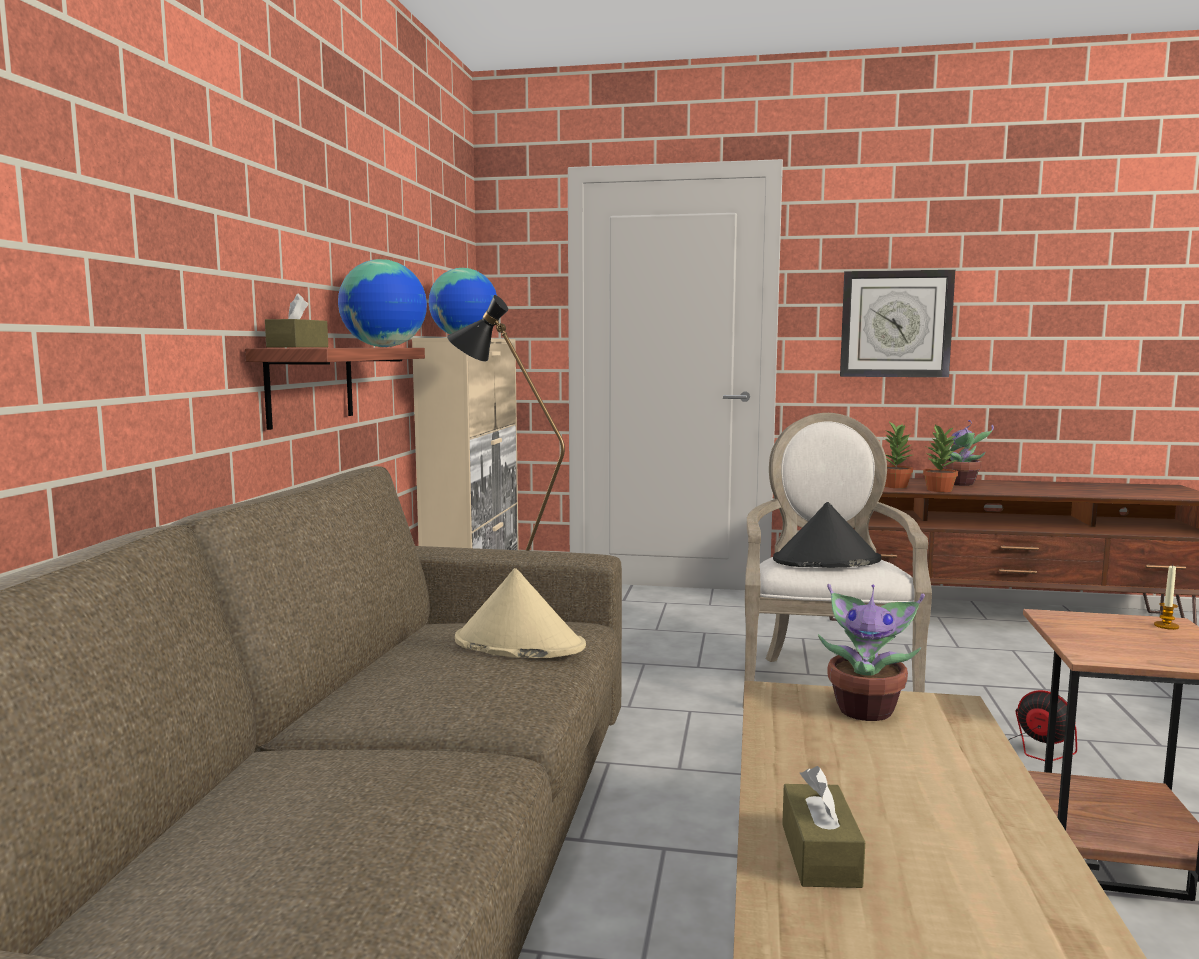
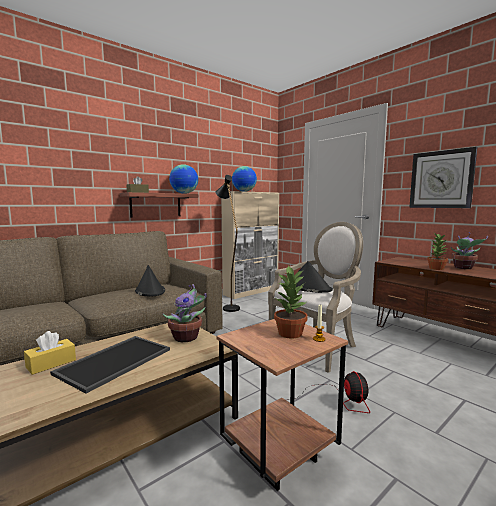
camera: 40 degrees right, 0 degrees up
beige hat [455,568,586,658] -> black hat [135,265,165,297]
brown tissue box [782,766,865,888] -> yellow tissue box [24,331,76,375]
potted plant [884,422,913,488] -> potted plant moved to [274,265,308,339]
none -> tray [50,336,170,394]

